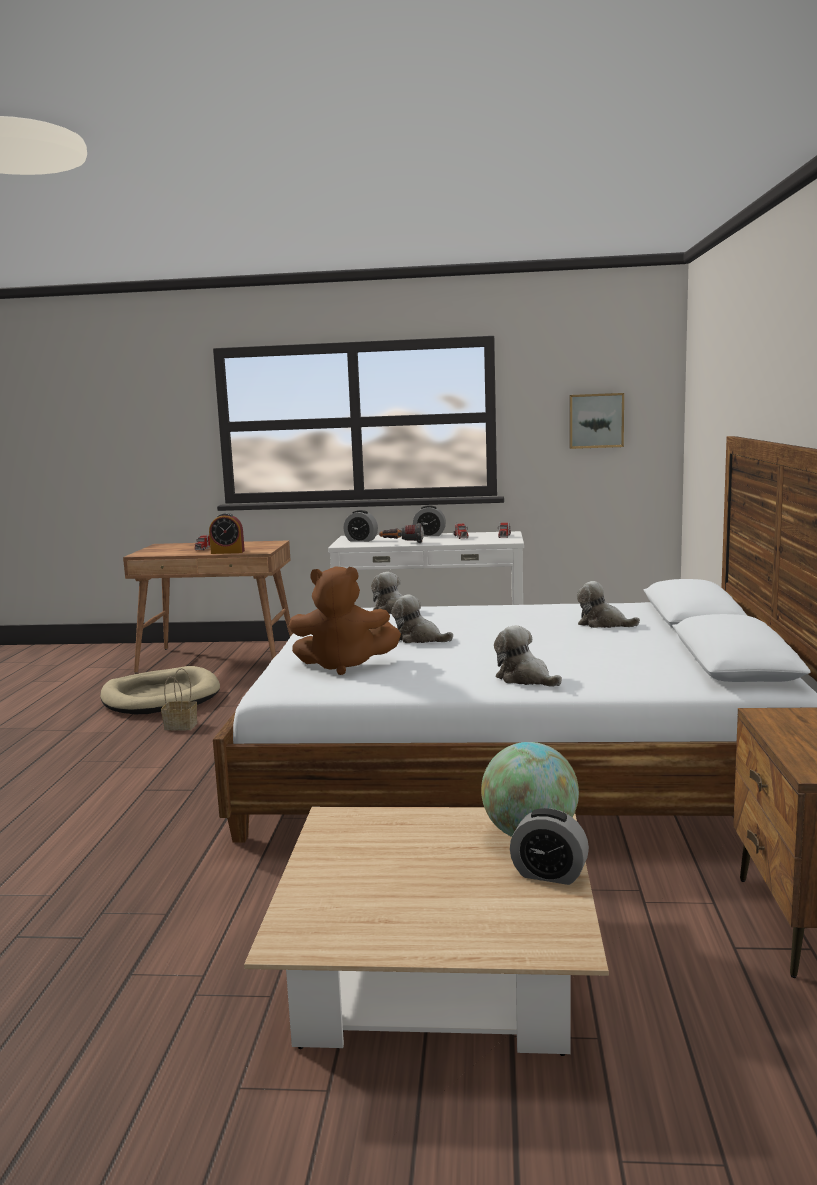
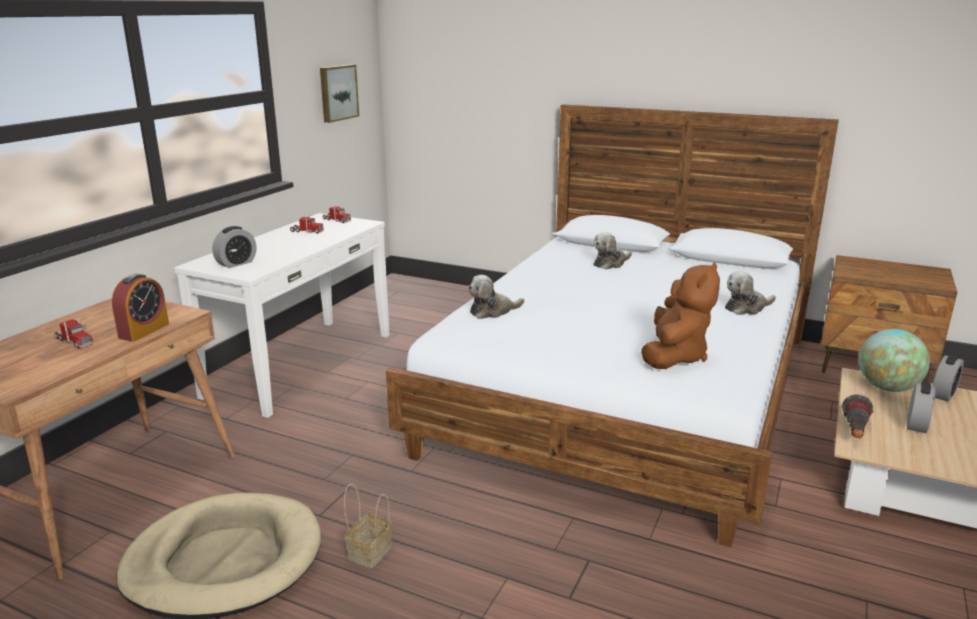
camera: 70 degrees left, 10 degrees up
flashlight [379,523,424,543] -> flashlight moved to [842,395,874,438]
plush toy [391,595,453,643] -> none
alarm clock [413,505,446,536] -> alarm clock moved to [907,382,936,433]

